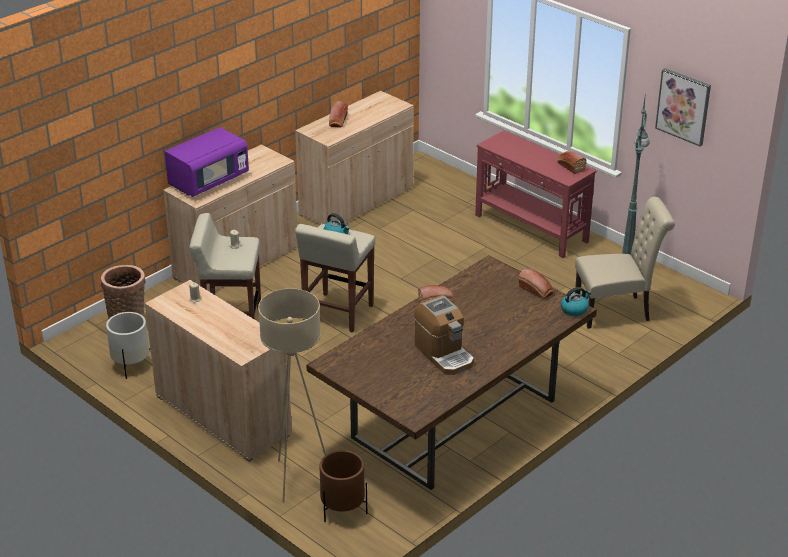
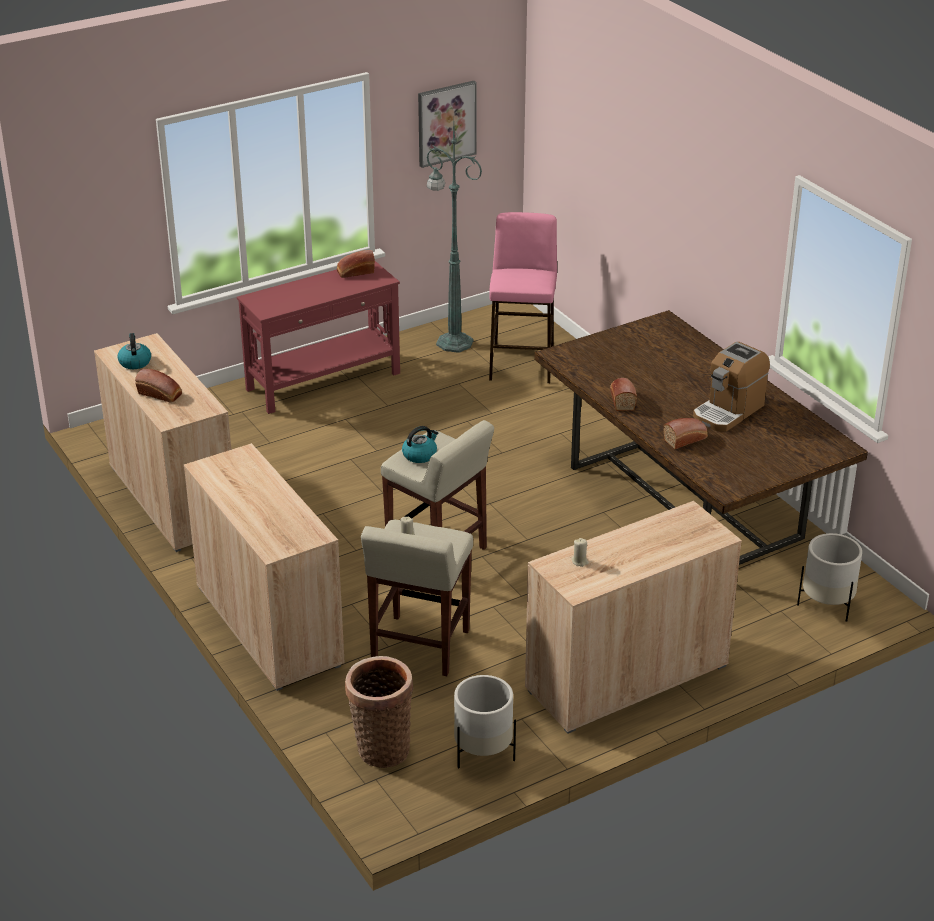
camera: 75 degrees left, 0 degrees up
purple microwave [165,127,249,197] -> none
beige floor lamp [258,289,326,502] -> none
brown planter [320,450,367,522] -> white planter [797,533,862,622]
coffee machine [414,295,474,375] -> coffee machine turned 150 degrees clockwise [693,342,770,432]
bread [519,268,553,299] -> bread moved to [664,418,708,449]
kettle [561,287,591,316] -> kettle moved to [117,333,151,369]
beige chair [575,197,675,329] -> pink stool [489,212,557,383]

